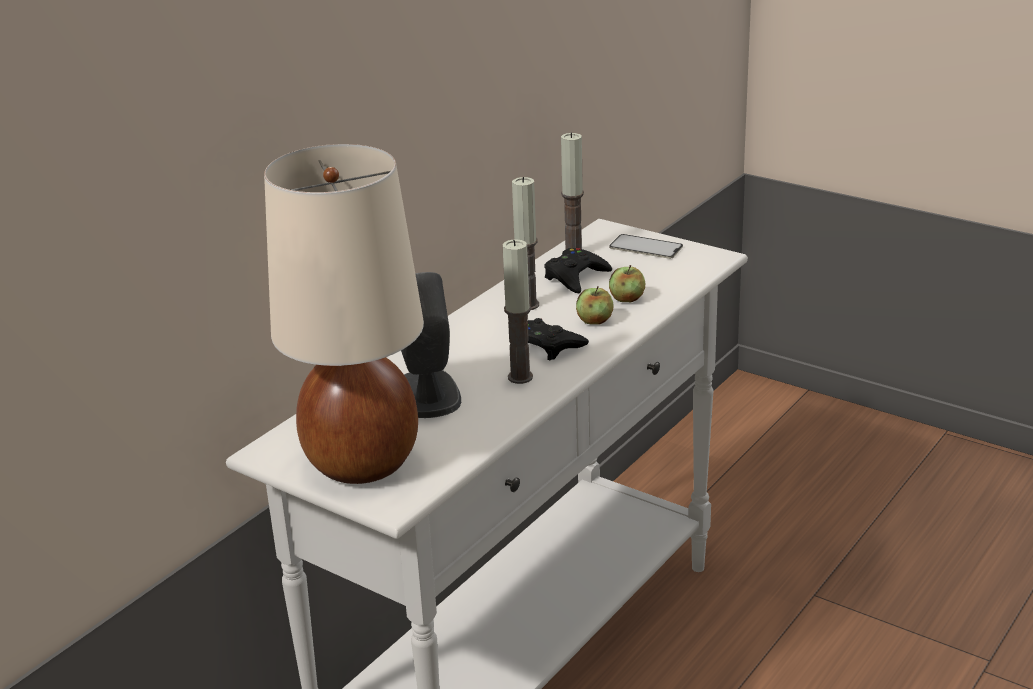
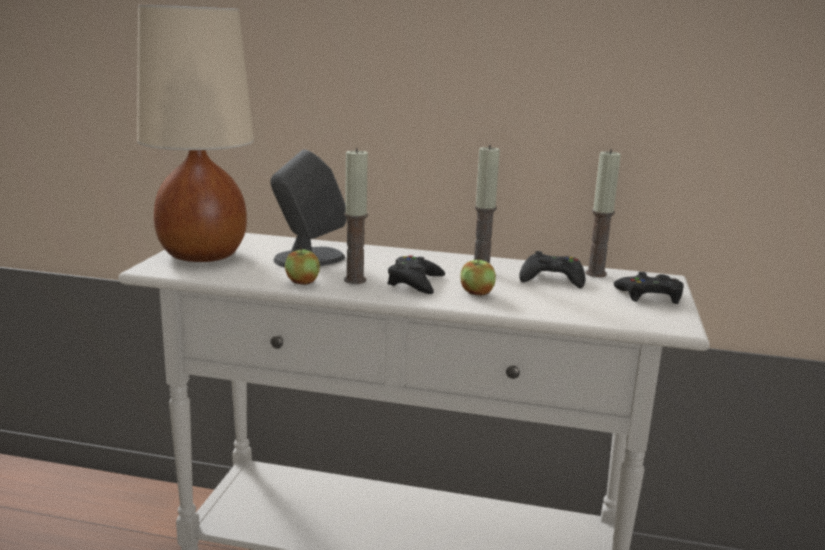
camera: 65 degrees right, 10 degrees down
phone [609,234,683,259] -> black game controller [614,272,684,304]
apple [609,265,646,302] -> apple moved to [285,247,320,285]

